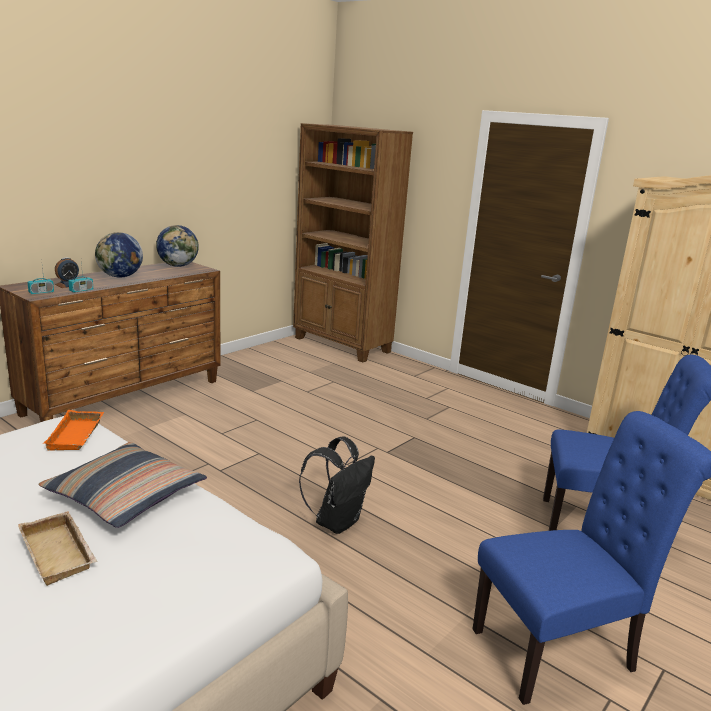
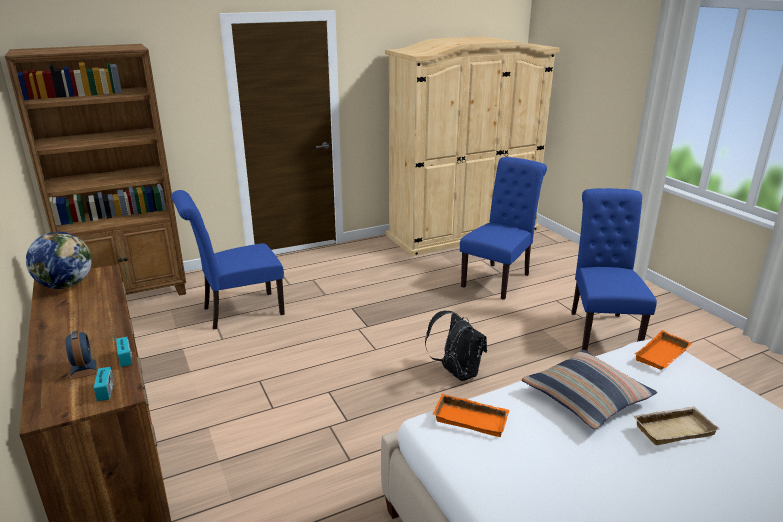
camera: 65 degrees left, 5 degrees up
globe [95,232,143,278] -> none
none -> blue chair [171,190,285,330]
none -> orange tray [635,330,692,370]

